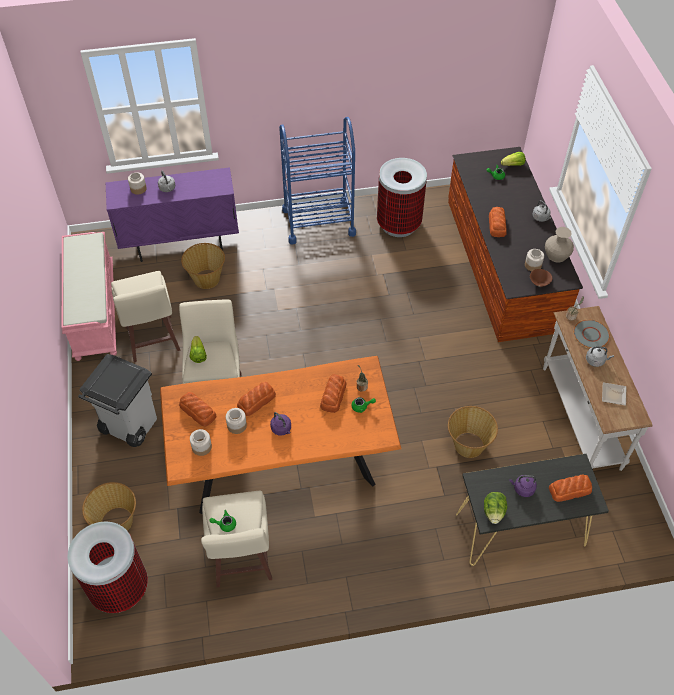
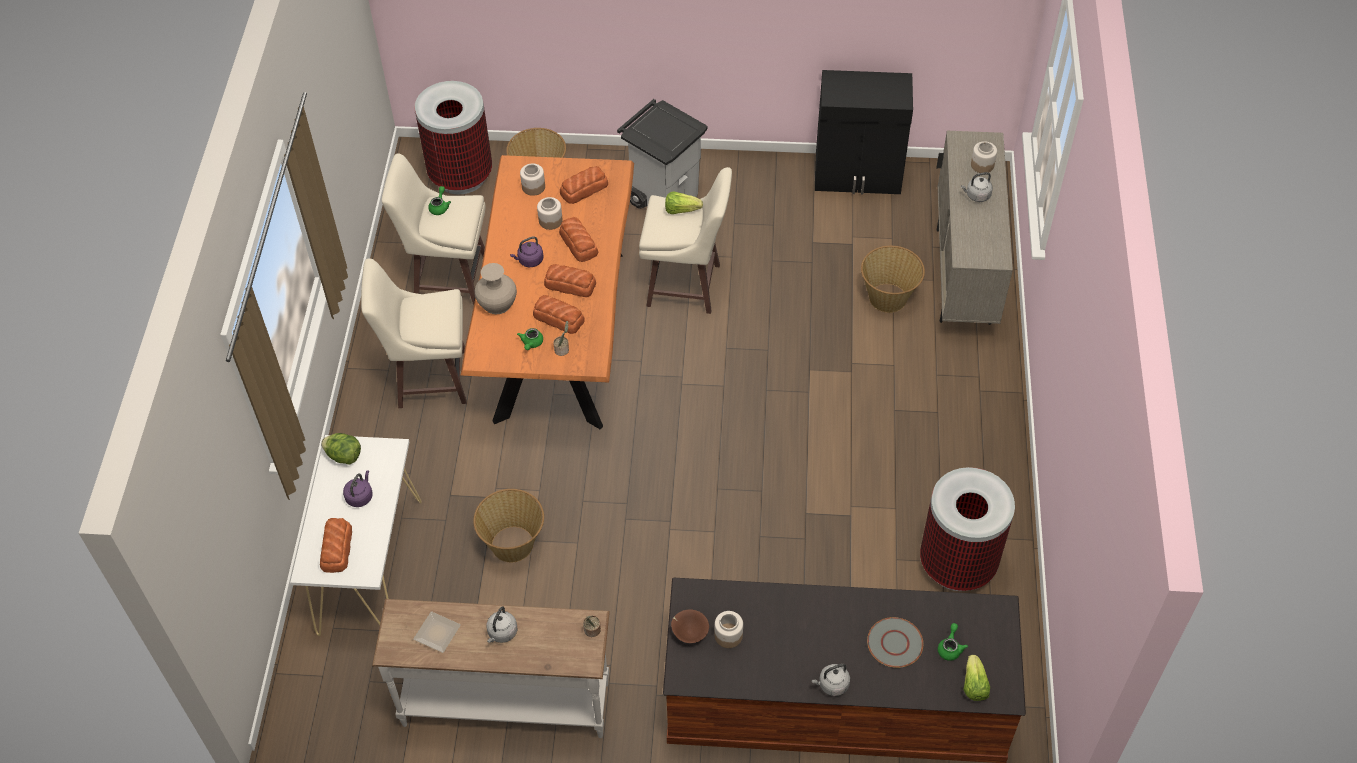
camera: 105 degrees right, 0 degrees up
pink bench [61,232,117,361] -> black cabinet [815,70,913,194]
purple cabinet [106,167,239,262] -> beige cabinet [936,131,1013,325]
beige stool [111,271,180,362] -> beige stool moved to [361,258,467,408]
blue cart [279,117,356,244] -> none
black console table [456,454,609,566] -> white console table [290,435,422,636]
bread [489,207,507,237] -> bread moved to [544,264,596,297]
beige vase [545,227,574,263] -> beige vase moved to [475,263,517,314]
grey plate [573,320,610,348] -> grey plate moved to [867,617,923,668]

